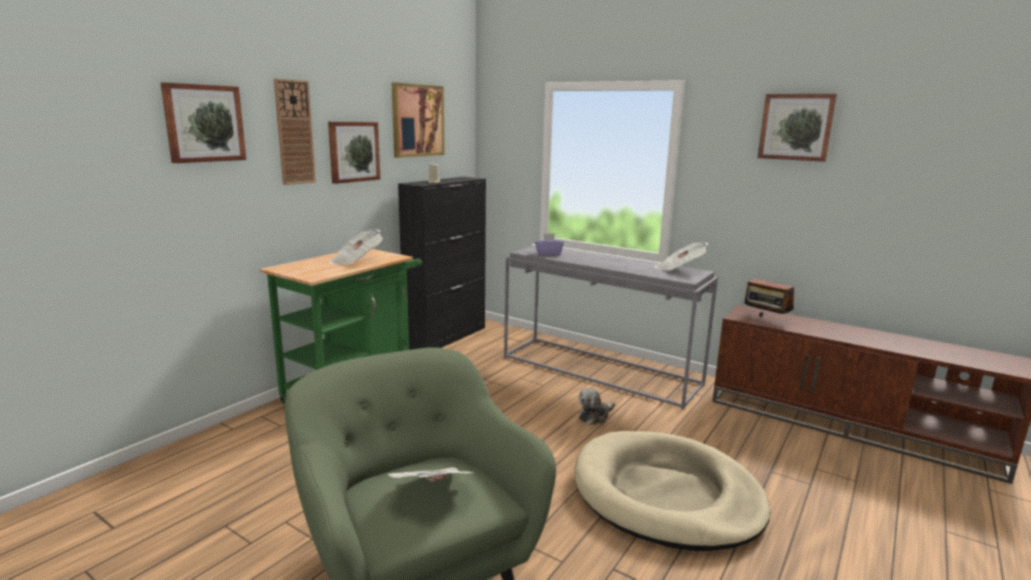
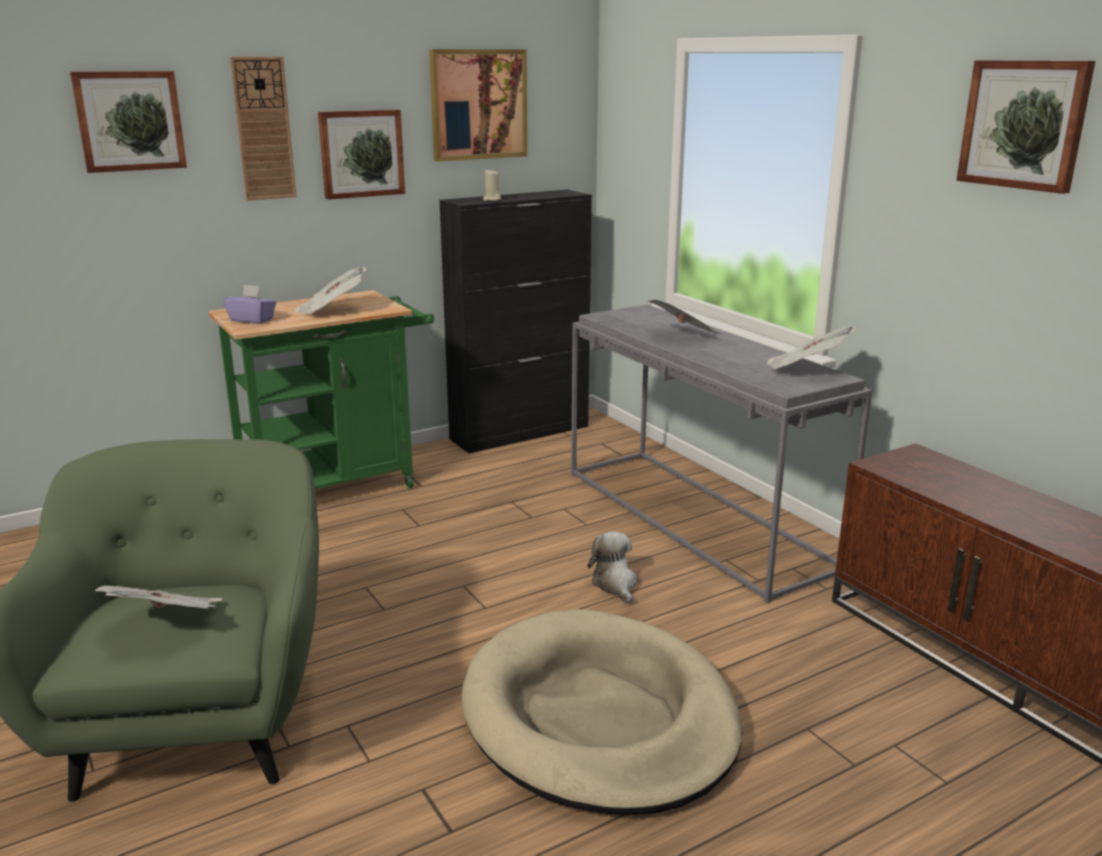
camera: 25 degrees right, 5 degrees up
purple tissue box [535,233,564,256] -> purple tissue box moved to [223,285,276,324]
plush toy [579,388,615,425] -> plush toy turned 90 degrees clockwise [588,532,637,604]
radio [744,272,794,317] -> none
none -> newspaper [648,300,722,334]

